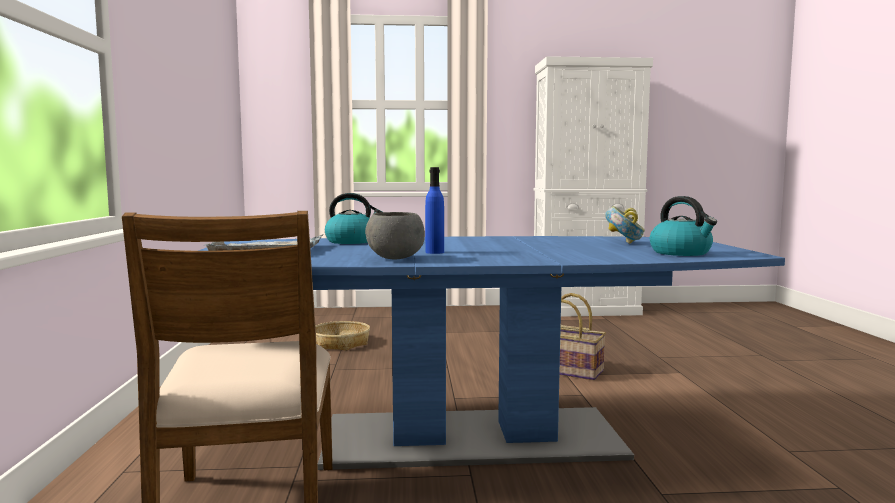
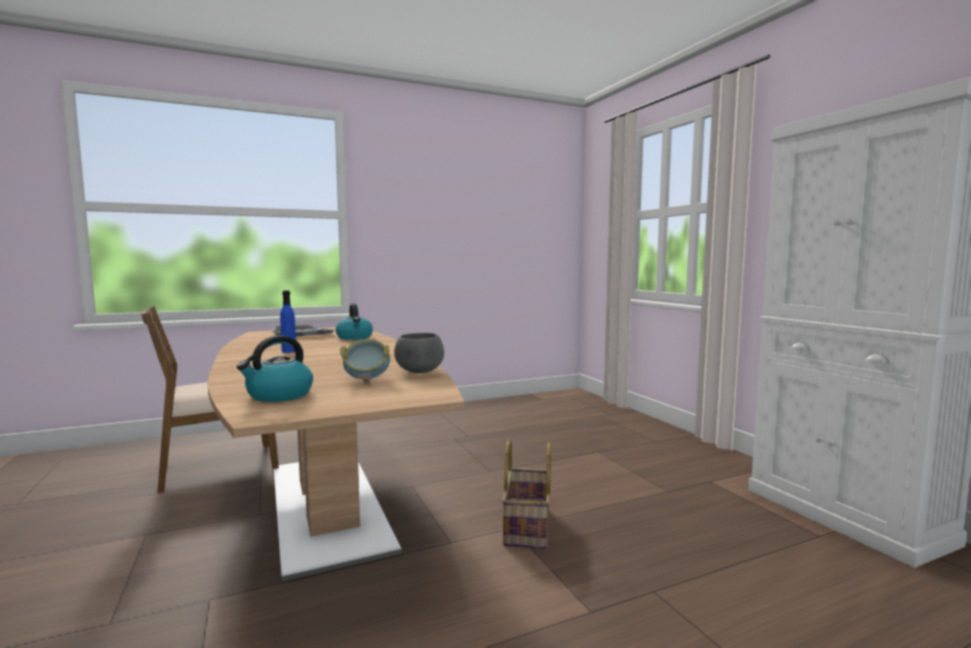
camera: 70 degrees right, 0 degrees up
blue dining table [198,236,785,470] -> brown dining table [208,327,464,582]
basket [315,321,370,351] -> none
grey bowl [365,212,425,259] -> grey bowl moved to [394,333,444,373]

